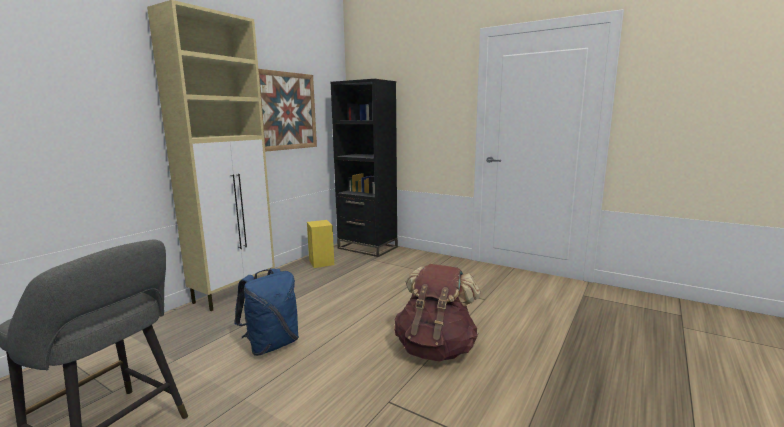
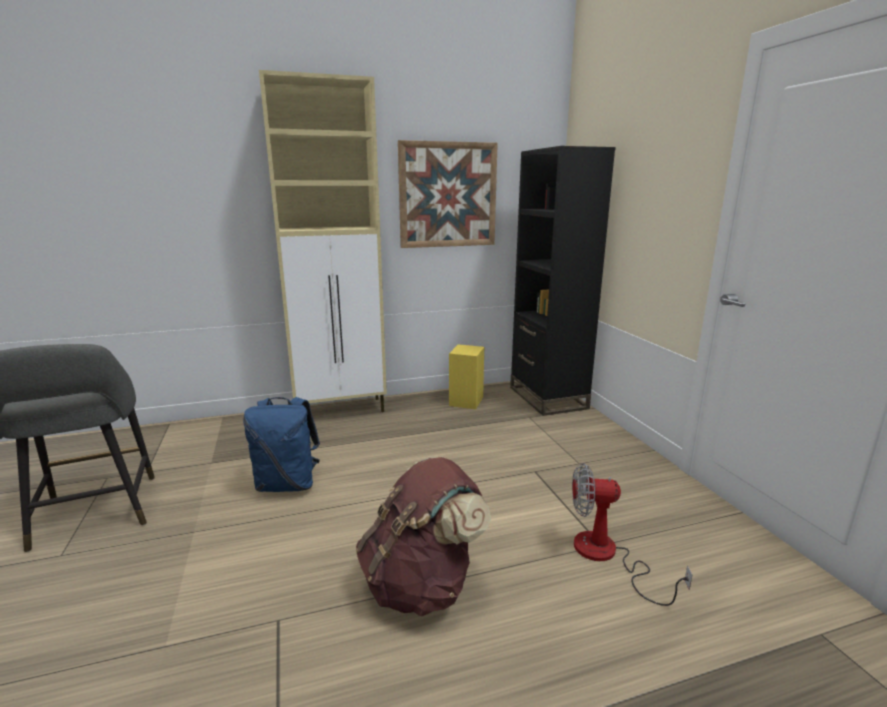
camera: 40 degrees right, 5 degrees up
none -> fan [572,463,693,606]

